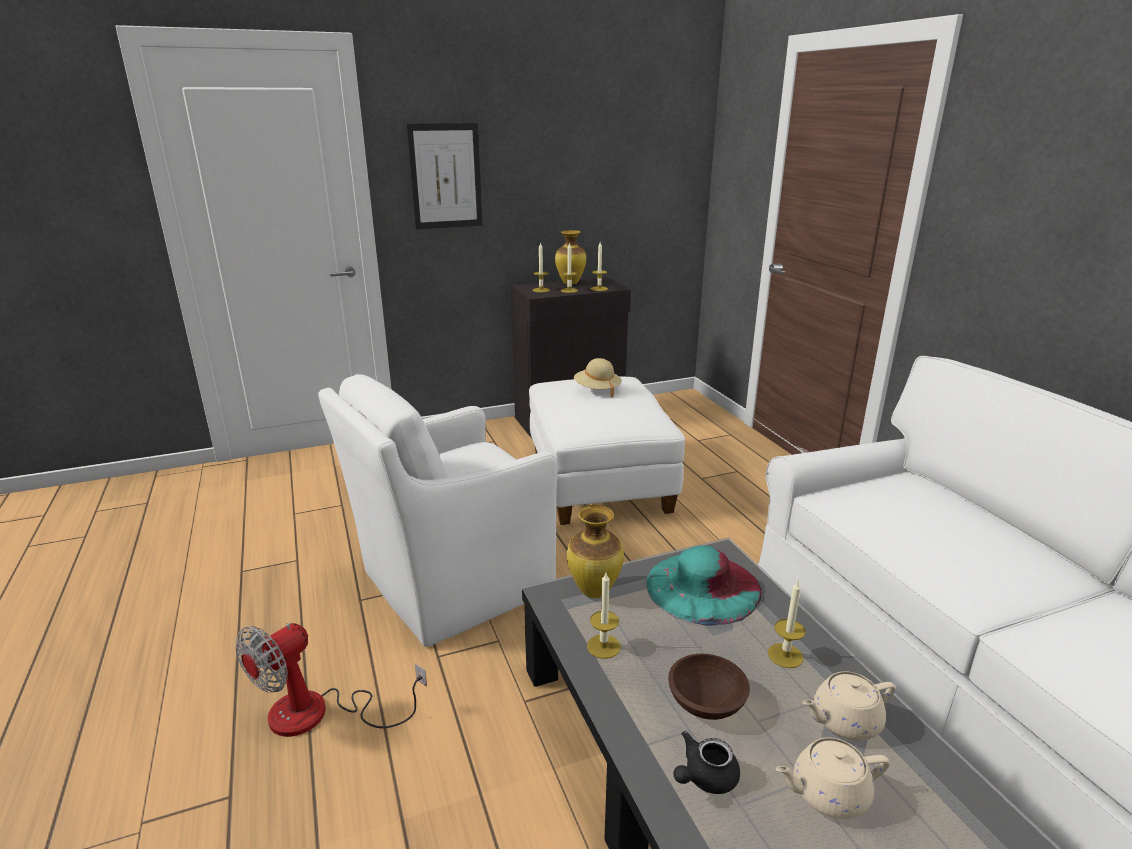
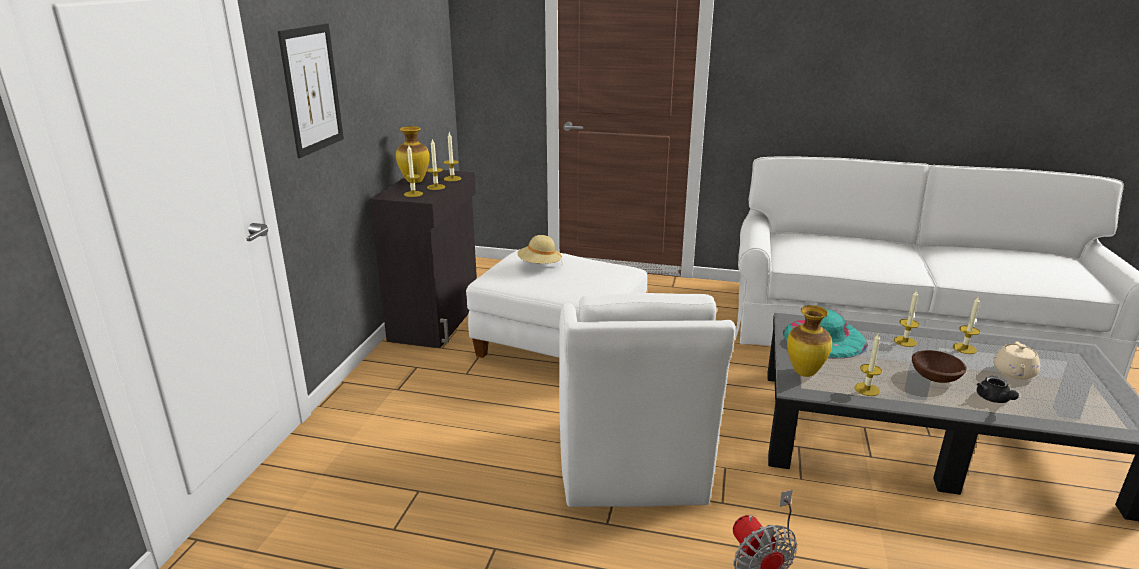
camera: 55 degrees left, 0 degrees up
beige teapot [802,671,896,741] -> candle [953,297,980,354]

